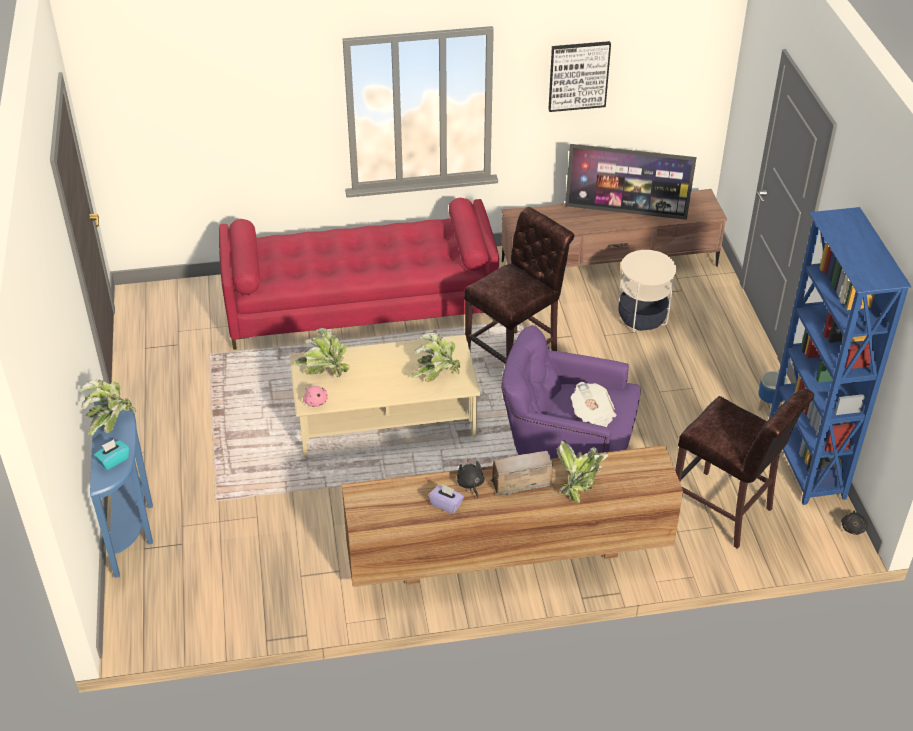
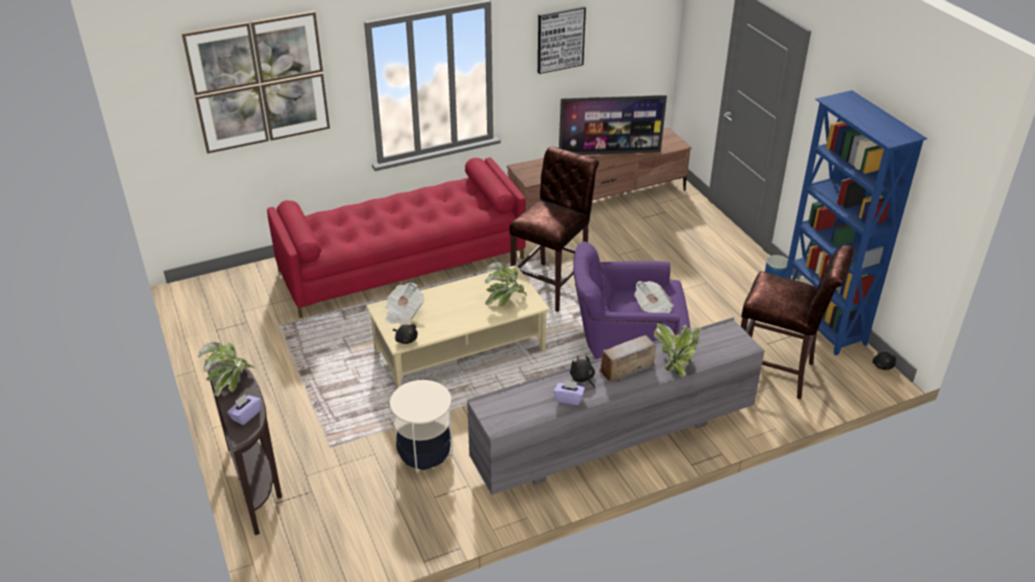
camera: 15 degrees left, 5 degrees down
blue console table [90,398,153,578] -> brown console table [208,362,282,535]
turquoise tissue box [94,439,129,470] -> purple tissue box [227,394,261,425]
potted plant [293,328,351,378] -> newspaper [385,283,424,324]
pink plush toy [303,386,328,407] -> black plush toy [393,324,418,344]
brown cabinet [342,445,683,587] -> grey cabinet [467,317,765,495]
beige side table [618,250,676,332] -> beige side table moved to [390,380,453,473]
none -> picture [182,11,330,154]

